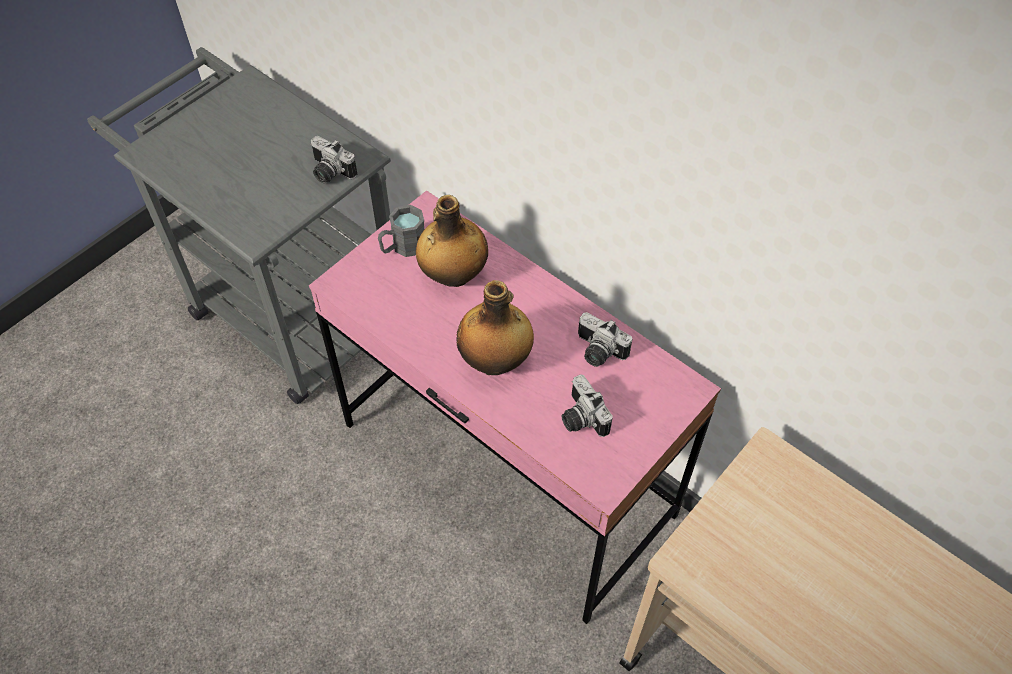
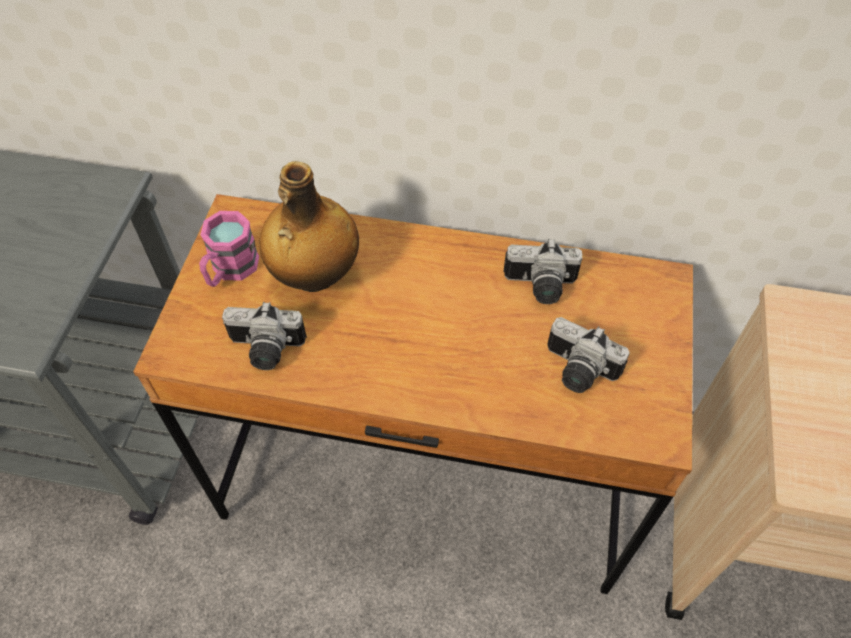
camera: 30 degrees left, 0 degrees up
pink desk [309,190,721,624] -> brown desk [133,194,693,594]
camera [310,136,357,183] -> camera moved to [222,302,307,370]
grey mug [378,205,424,257] -> pink mug [199,211,259,287]
bottle [456,280,534,375] -> none

